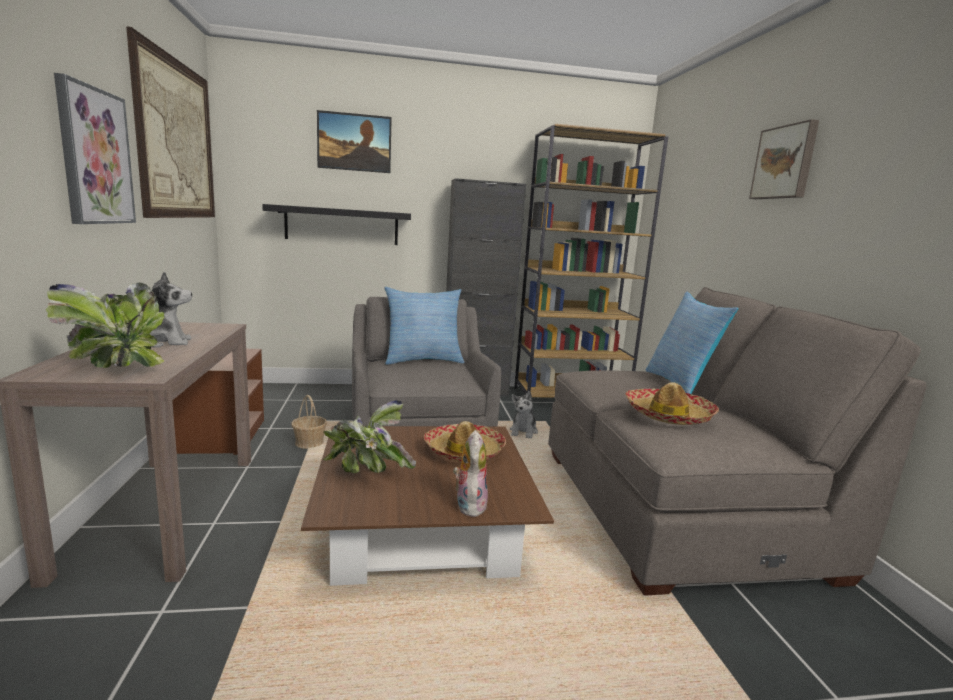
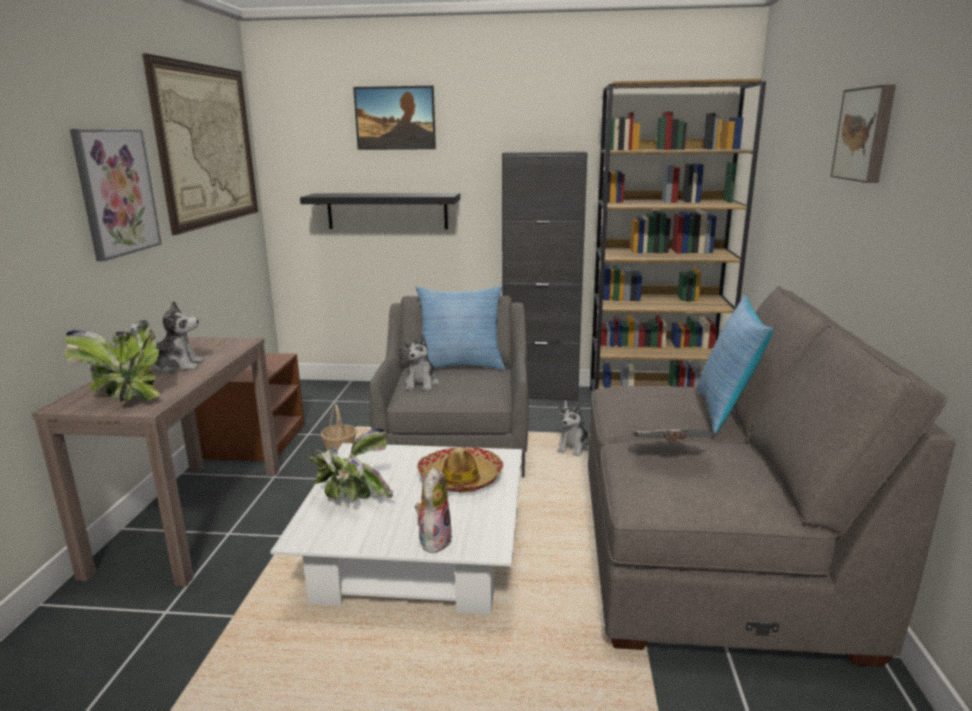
camera: 15 degrees right, 5 degrees up
brown coffee table [301,426,554,586] -> white coffee table [270,443,522,615]
hat [625,382,719,425] -> newspaper [632,429,714,443]
none -> plush toy [401,334,439,391]

